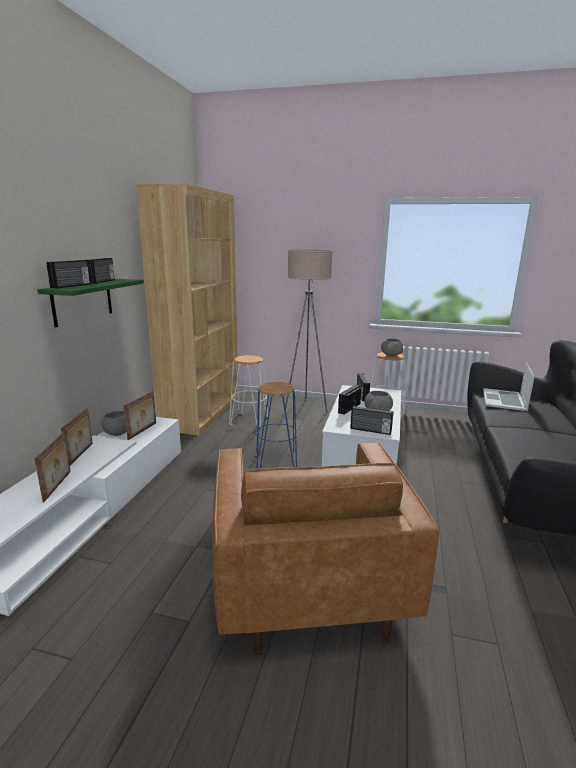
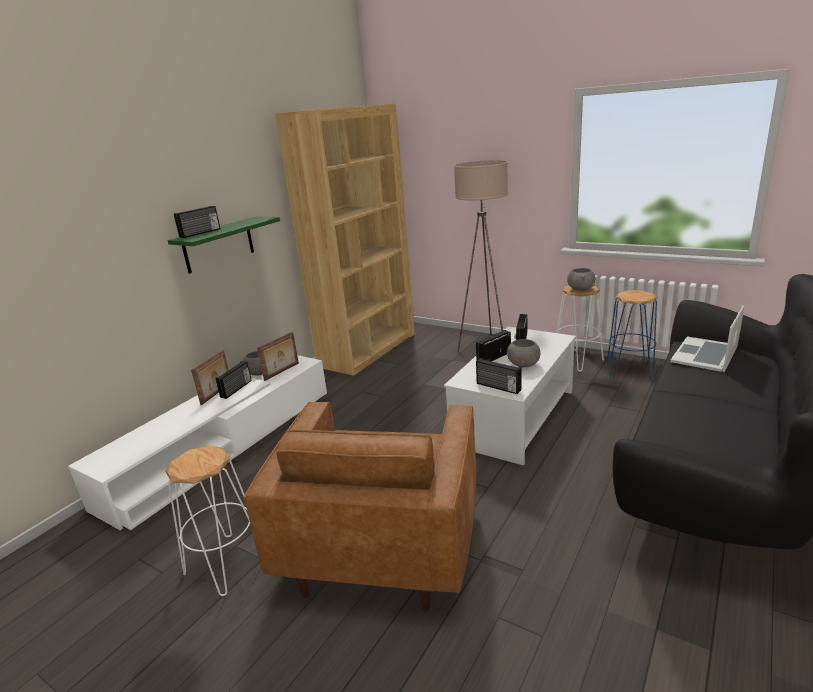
camera: 20 degrees right, 5 degrees up
picture frame [35,432,71,502] -> none
radio [88,258,115,284] -> radio moved to [216,361,252,399]
white stool [229,355,268,426] -> white stool moved to [165,446,250,596]
blue stool [255,382,298,469] -> blue stool moved to [607,290,657,380]

